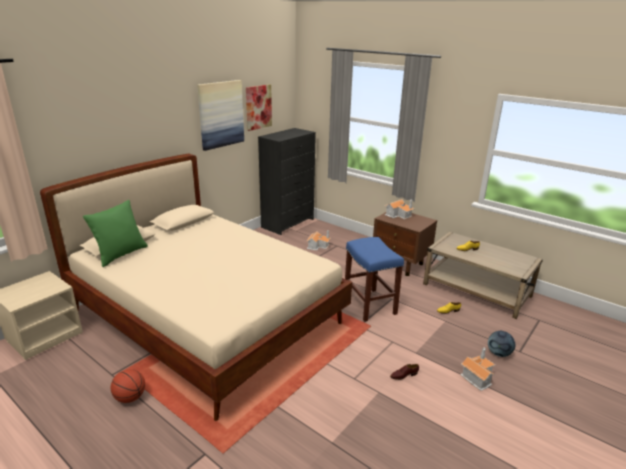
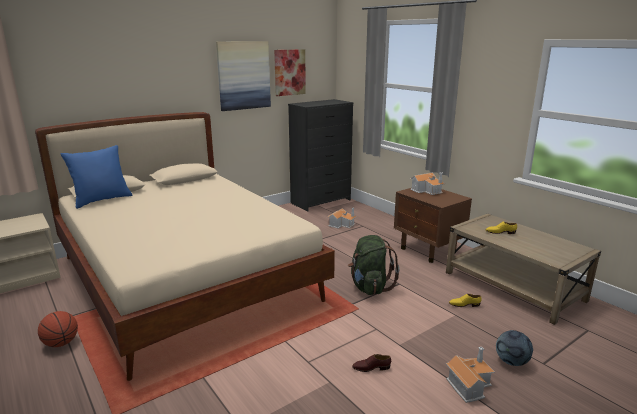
camera: 15 degrees right, 5 degrees down
green pillow [83,200,148,267] -> blue pillow [60,145,132,209]
blue stool [345,237,404,322] -> green backpack [348,235,400,295]

